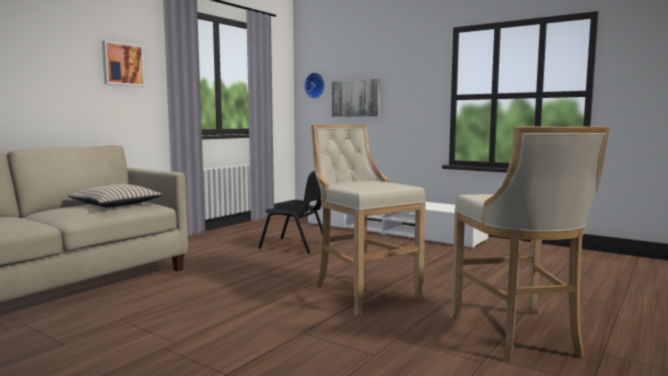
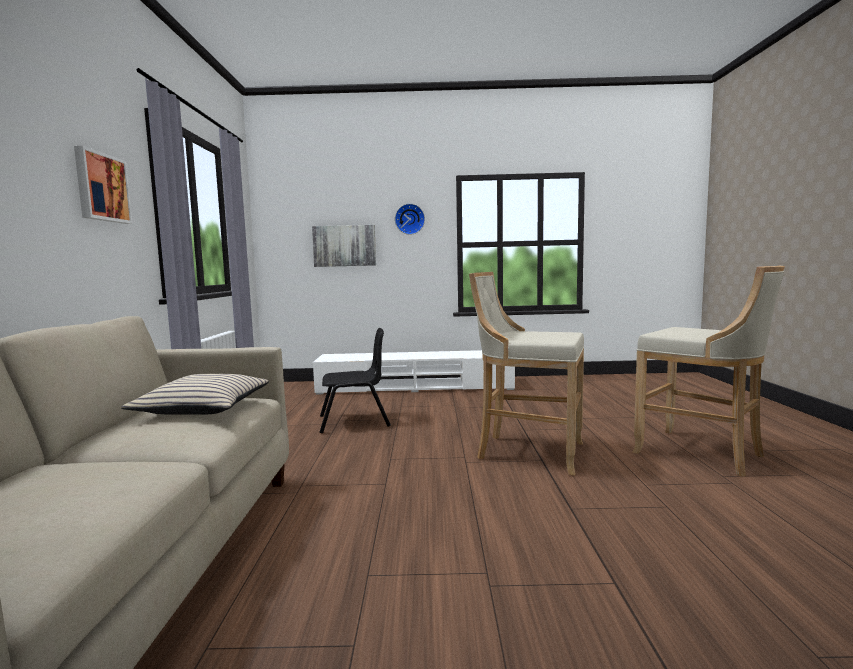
camera: 35 degrees left, 0 degrees up
wall clock [304,73,325,99] -> wall clock moved to [395,204,425,235]

